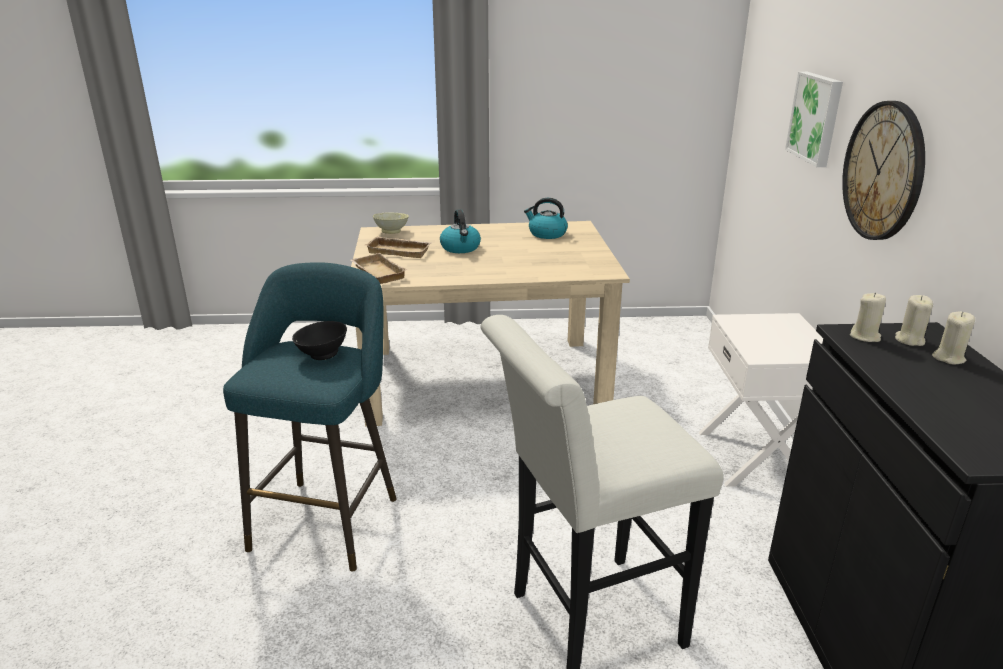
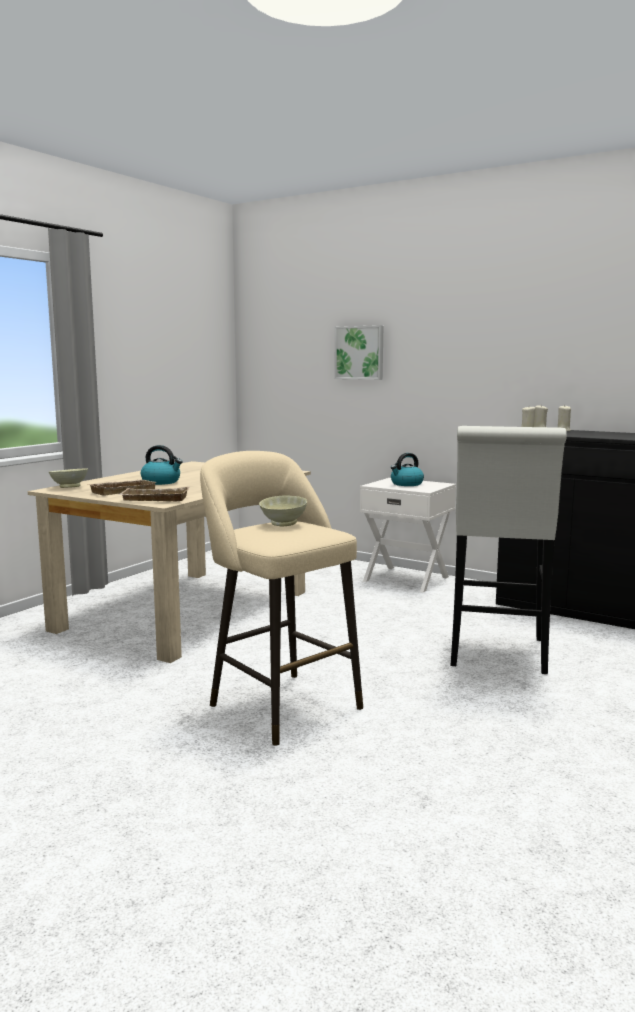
camera: 55 degrees left, 15 degrees down
turquoise stool [223,262,397,572] -> beige stool [200,451,363,745]
black bowl [292,321,347,360] -> beige bowl [259,495,307,526]
kettle [524,198,568,239] -> kettle moved to [391,453,424,486]
wall clock [842,101,925,240] -> none

